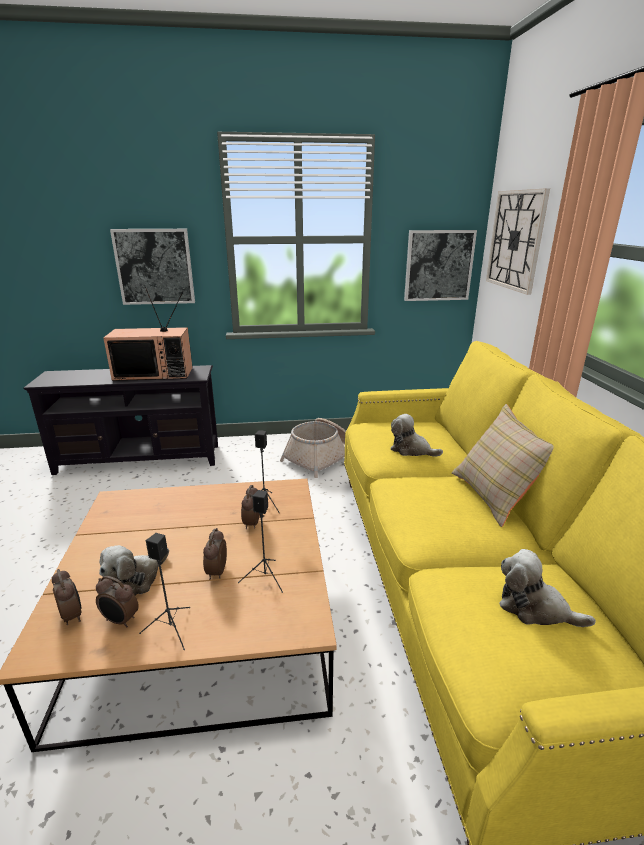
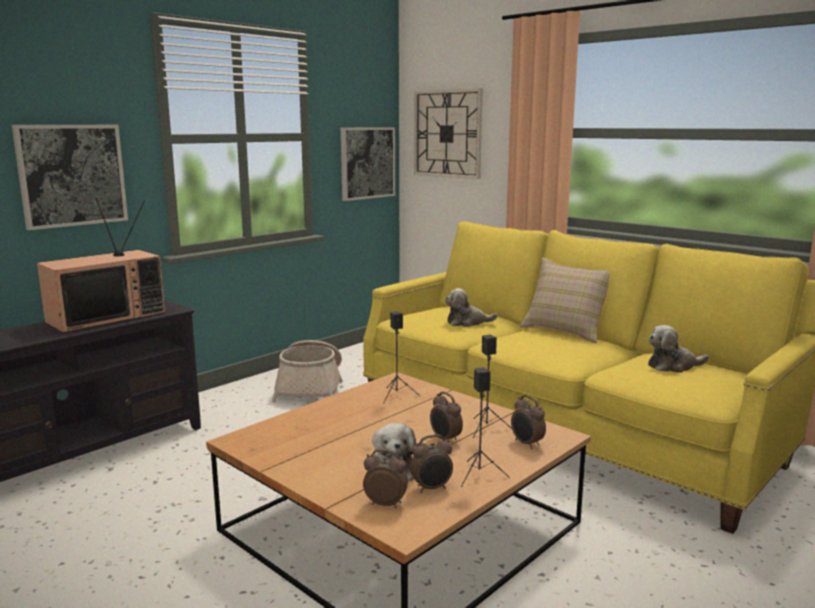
camera: 40 degrees left, 10 degrees down
alarm clock [241,485,260,529] -> alarm clock moved to [511,395,546,449]

